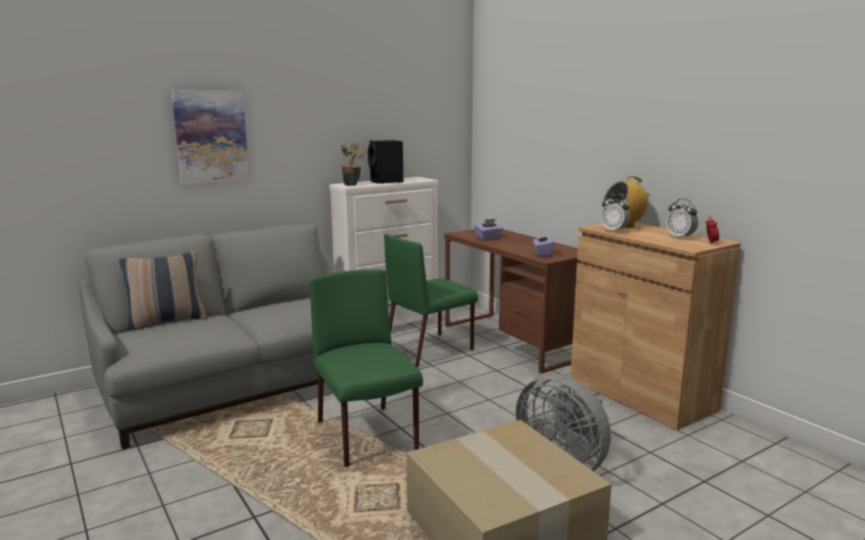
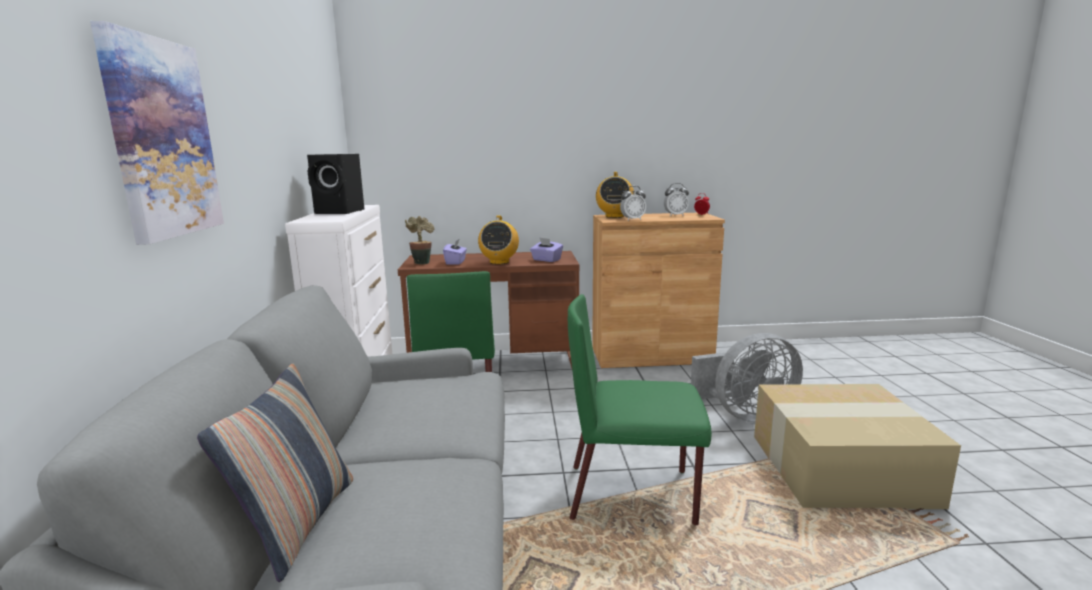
camera: 60 degrees left, 0 degrees up
potted plant [341,143,364,186] -> potted plant moved to [405,216,434,265]
none -> radio [478,216,519,264]

